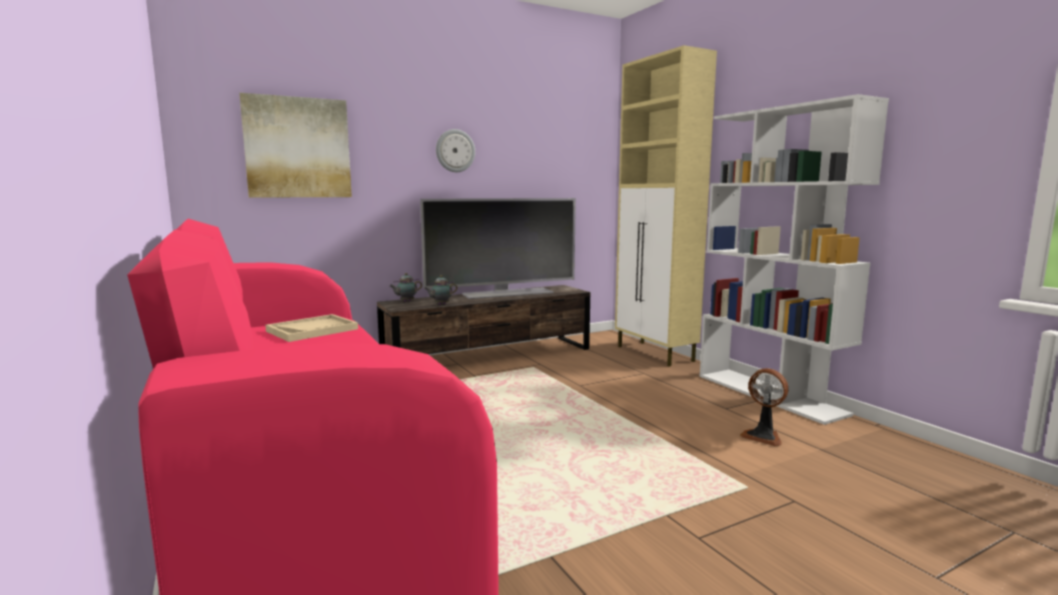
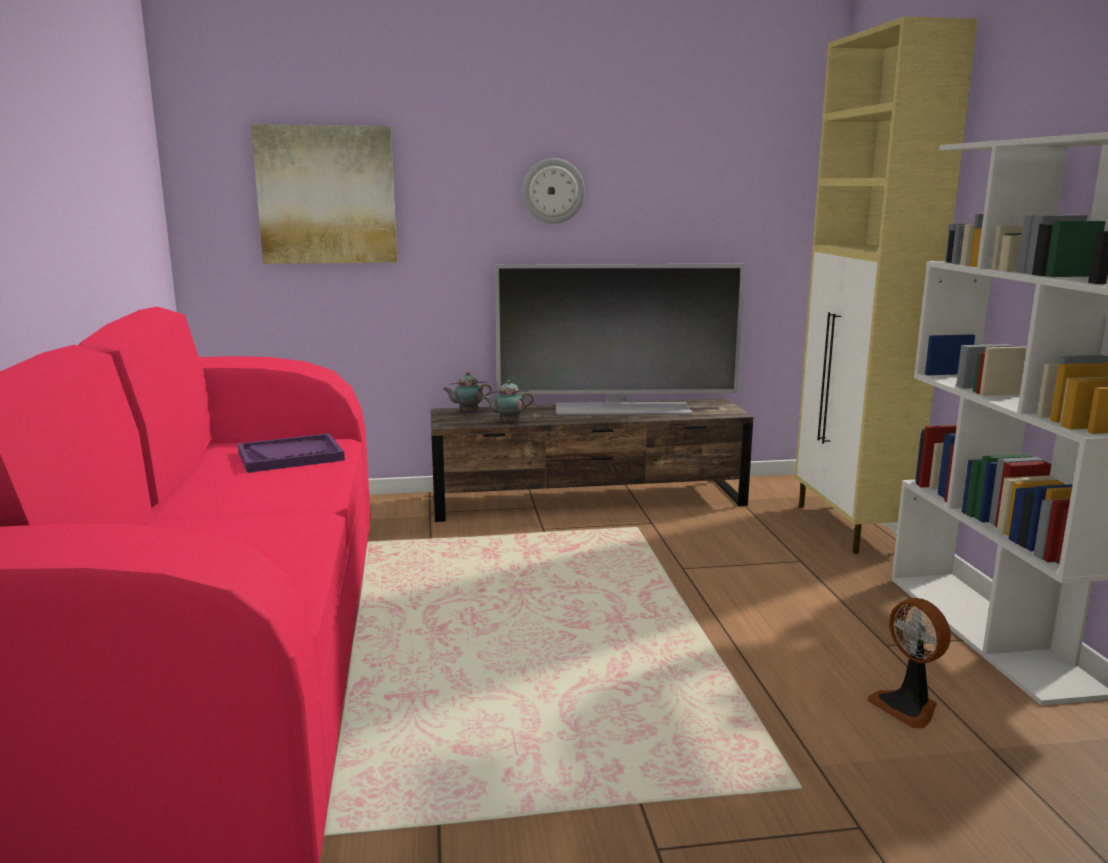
camera: 20 degrees right, 5 degrees up
beige tray [265,314,358,342] -> purple tray [238,433,345,473]

